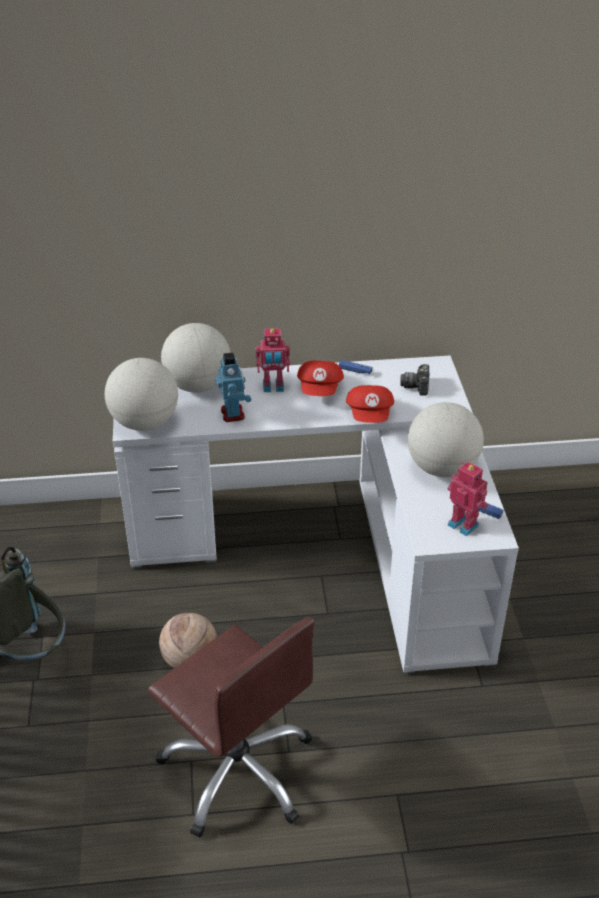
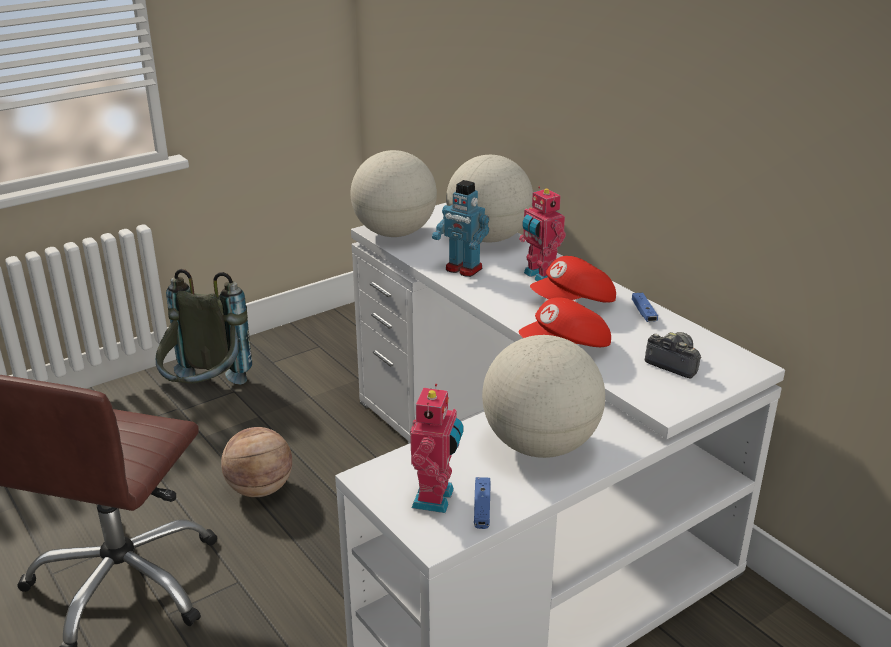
camera: 60 degrees right, 10 degrees down
toy robot [215,353,251,422] -> toy robot turned 75 degrees clockwise [432,180,489,277]
camera [400,364,429,396] -> camera turned 60 degrees clockwise [645,332,701,379]

